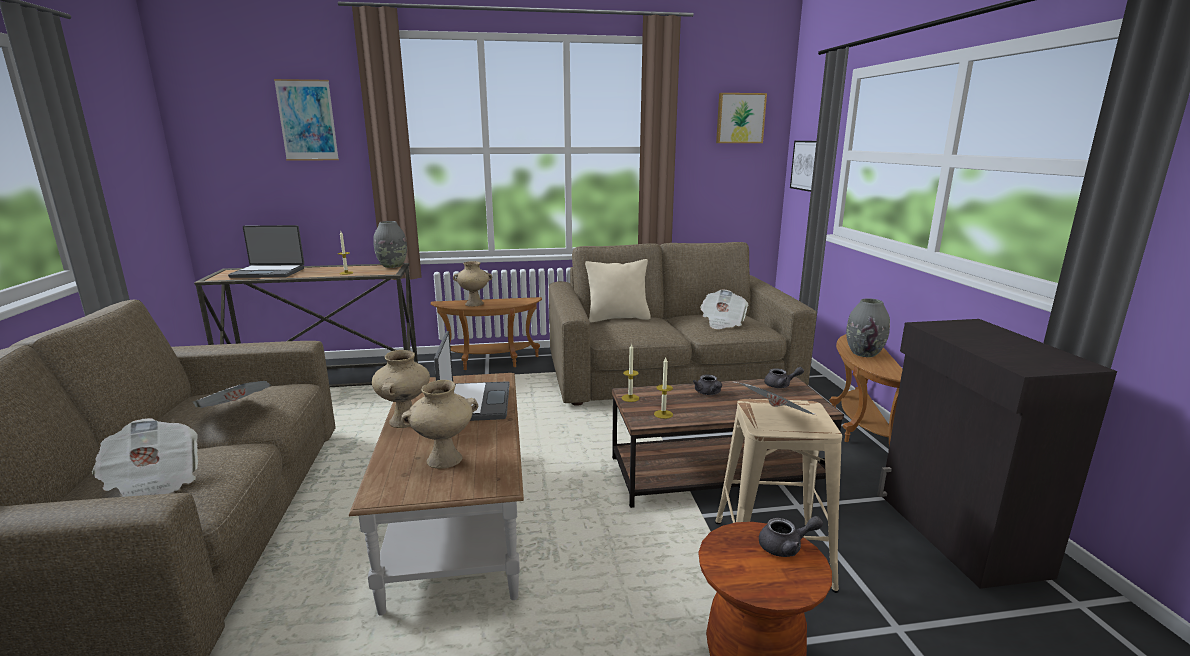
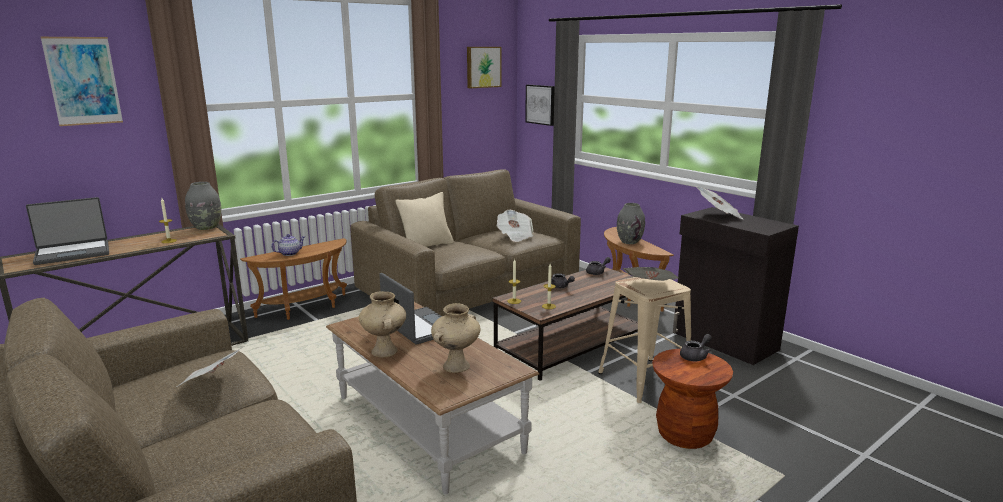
camera: 30 degrees left, 0 degrees up
newspaper [92,418,198,497] -> newspaper moved to [695,186,743,219]
beige vase [453,261,492,306] -> teapot [271,234,305,256]

